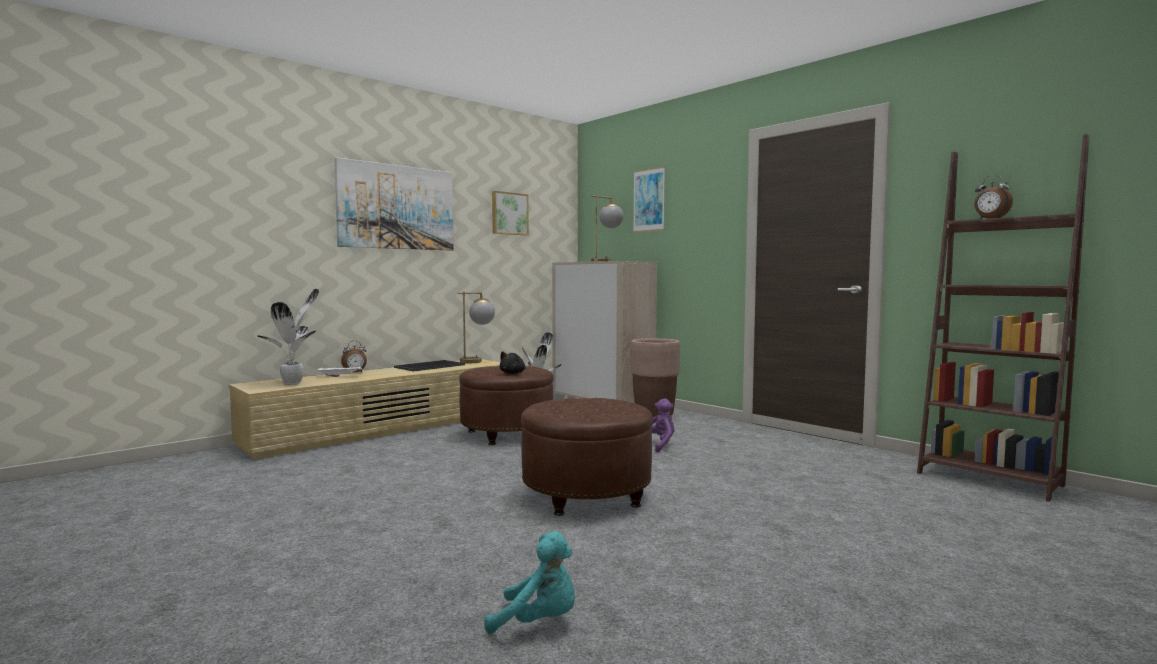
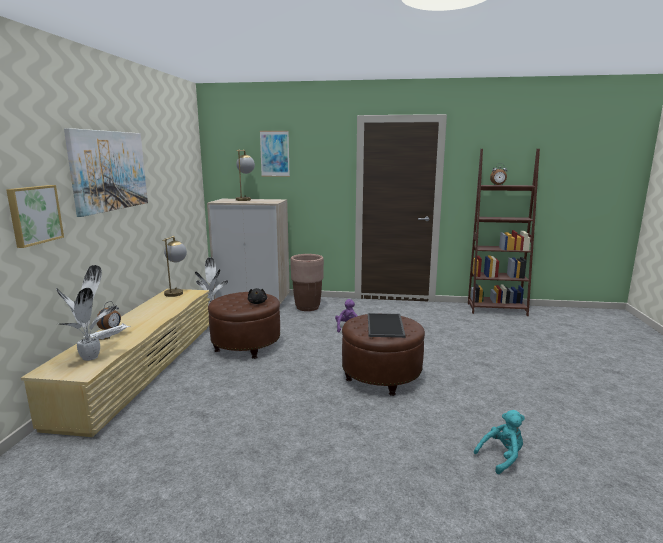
camera: 40 degrees left, 10 degrees up
tray [394,360,465,372] -> tray moved to [368,313,406,338]
picture [492,191,529,235] -> picture moved to [6,185,64,248]

